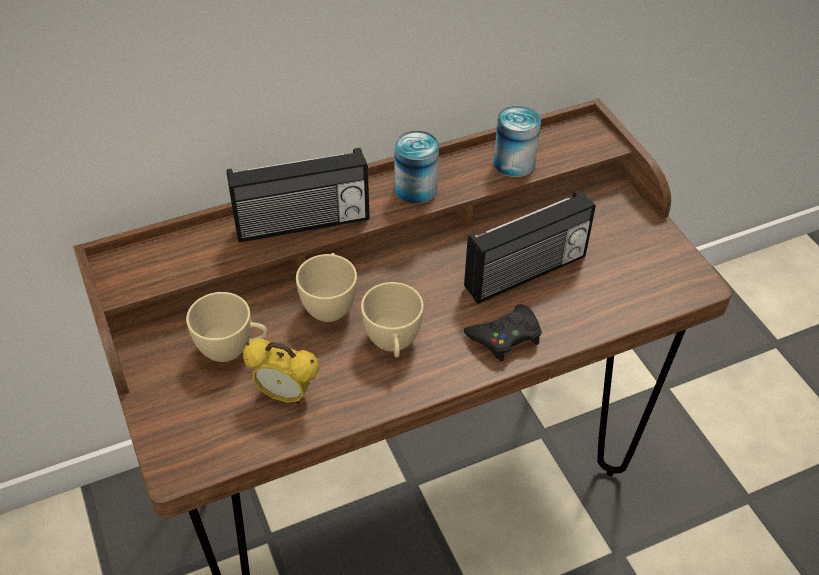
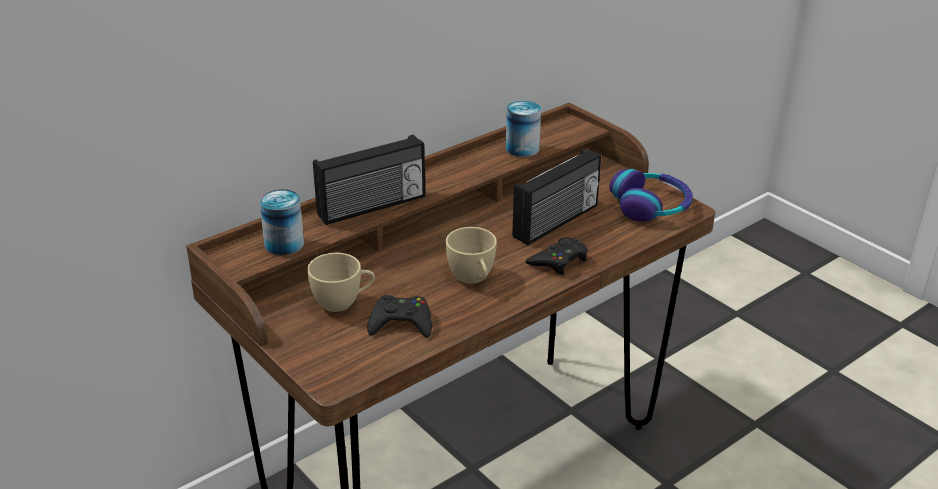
camera: 15 degrees left, 15 degrees down
alarm clock [243,339,319,405] -> black game controller [367,295,432,338]
beige cup [296,253,357,322] -> none
can [394,131,439,204] -> can moved to [259,189,304,255]
none -> headphones [609,169,693,222]

